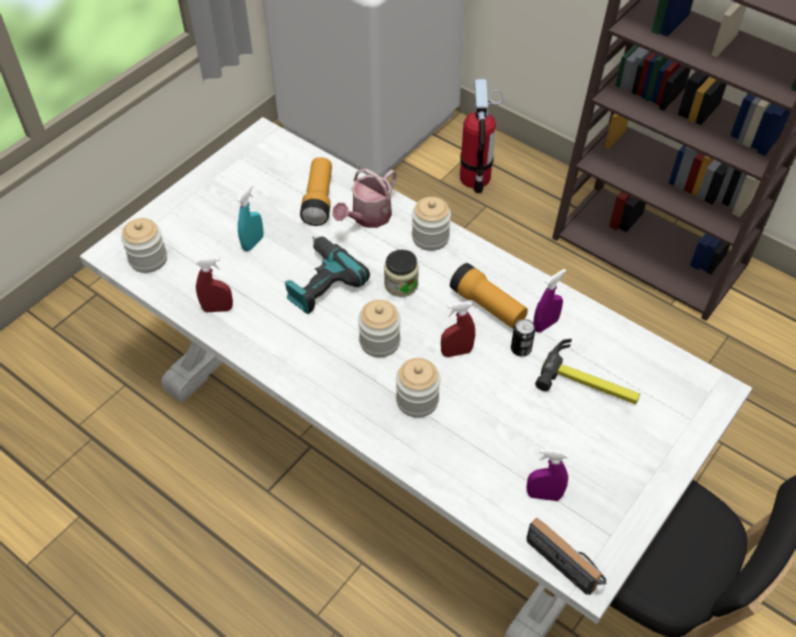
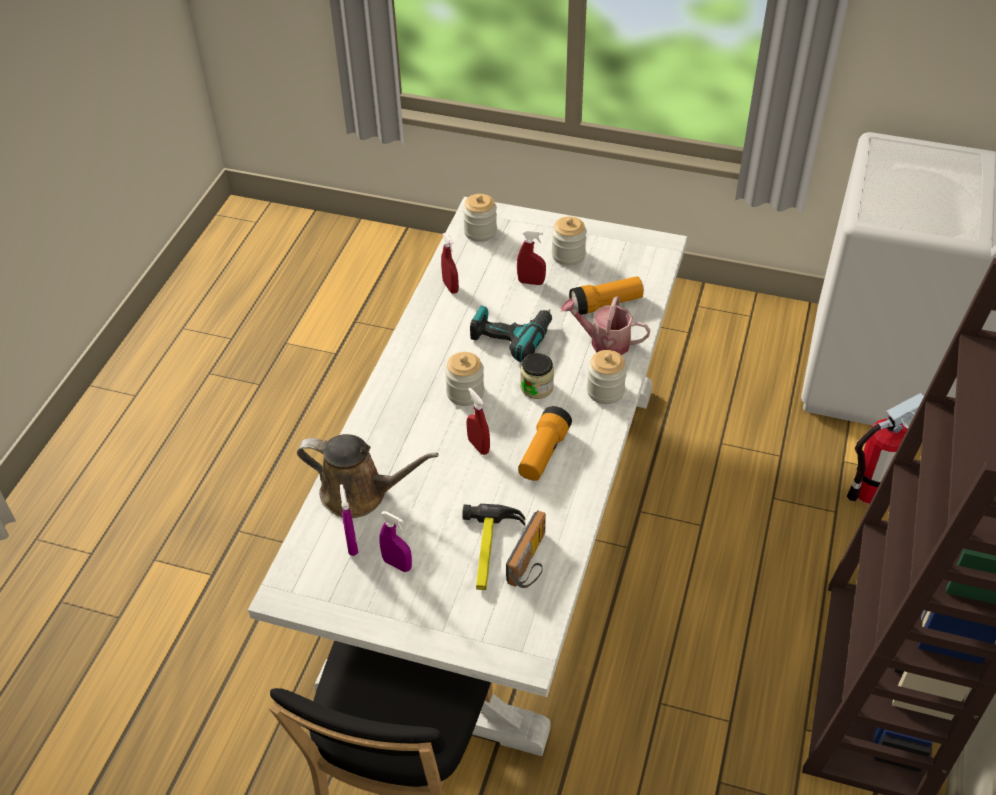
camera: 70 degrees right, 5 degrees down
turquoise spray bottle [237,185,264,251] -> red spray bottle [517,230,546,285]
jar [396,358,440,418] -> jar moved to [551,216,587,266]
can [511,319,535,357] -> none
radio [526,518,606,595] -> radio moved to [506,511,546,588]
purple spray bottle [533,269,566,333] -> purple spray bottle moved to [379,511,412,572]
none -> brown watering can [297,434,439,518]

